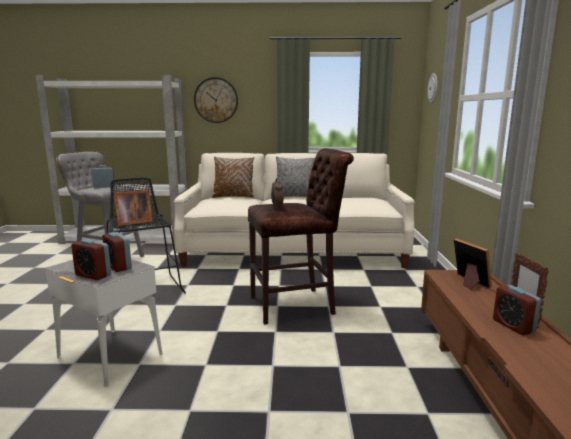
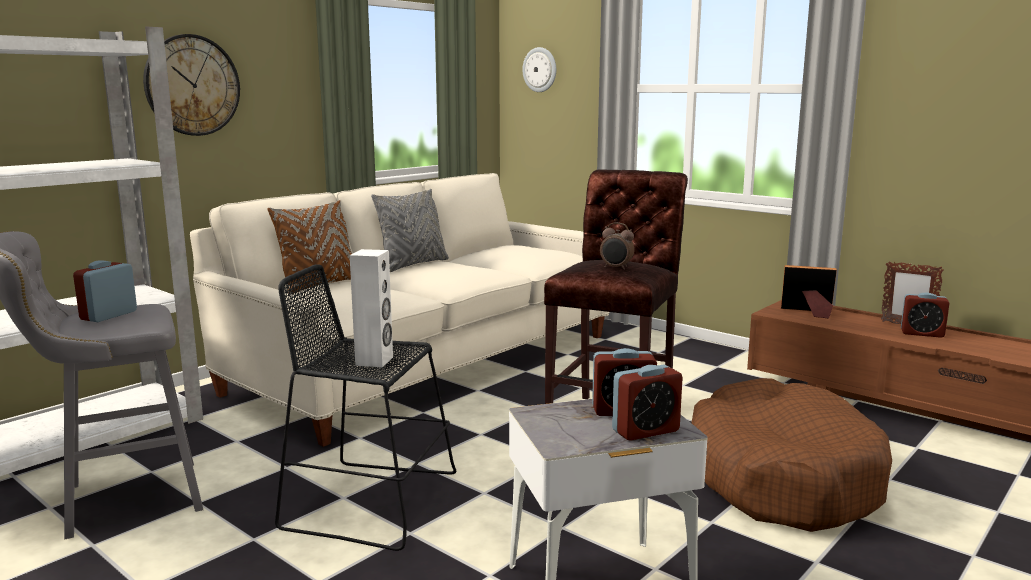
camera: 50 degrees left, 0 degrees up
picture frame [114,190,153,226] -> white speaker [350,249,393,368]
none -> brown dog bed [692,378,892,532]

